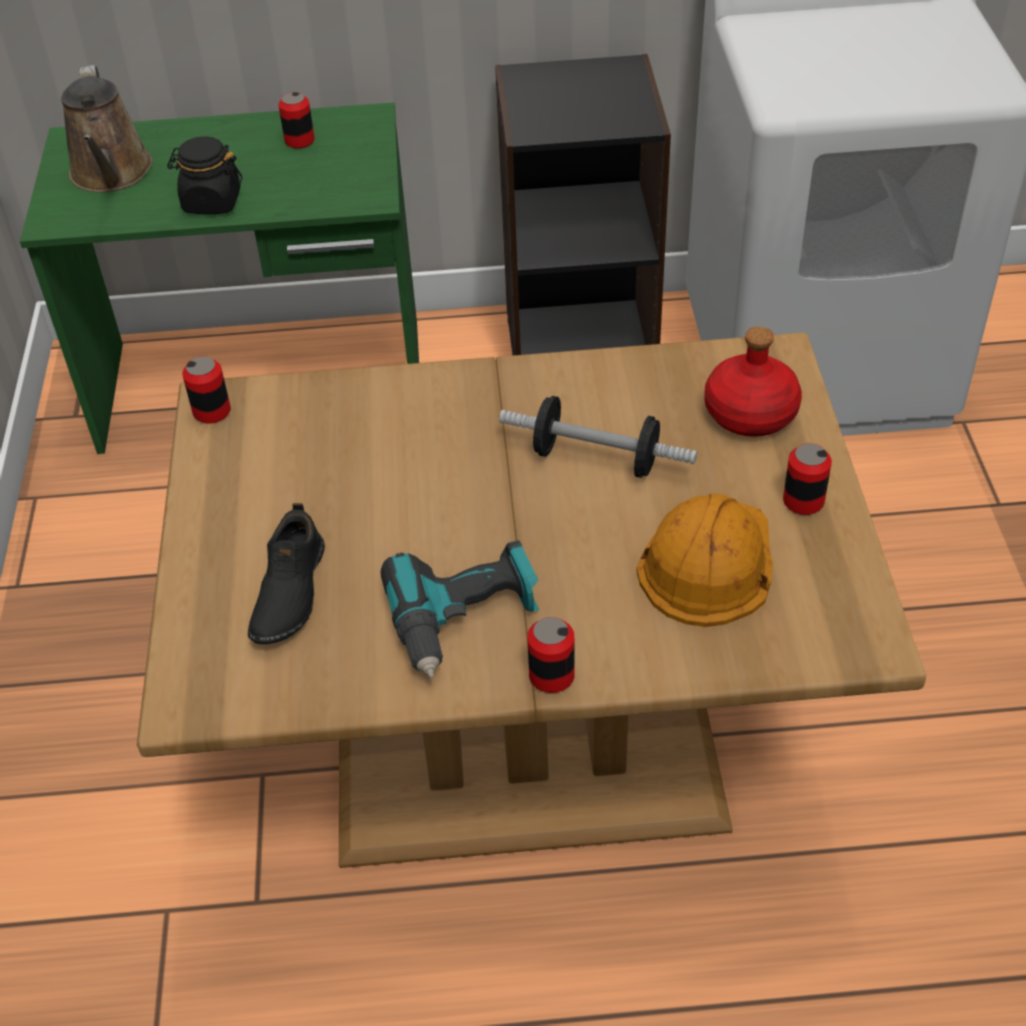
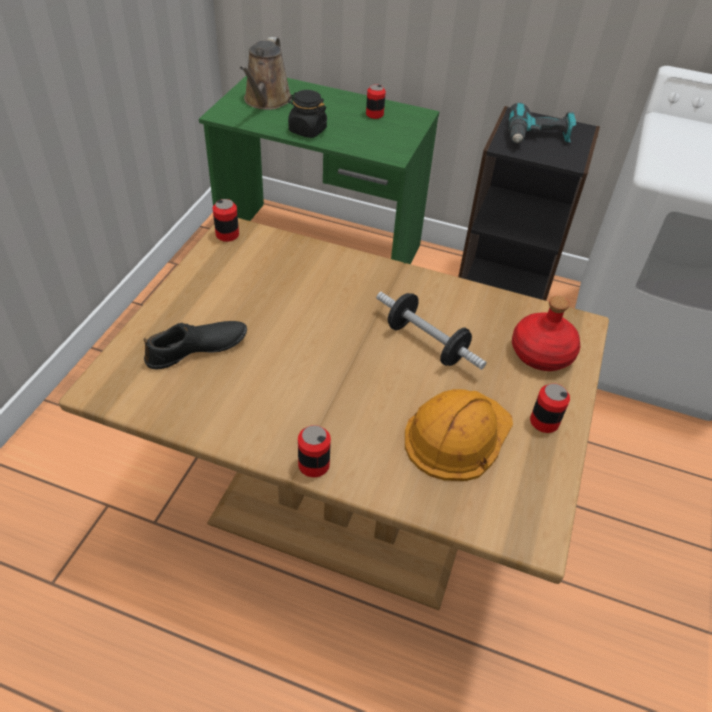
camera: 20 degrees right, 0 degrees up
black shoe [248,503,325,644] -> black shoe turned 150 degrees counterclockwise [144,321,247,369]
power drill [381,540,539,679] -> power drill moved to [508,103,576,144]

